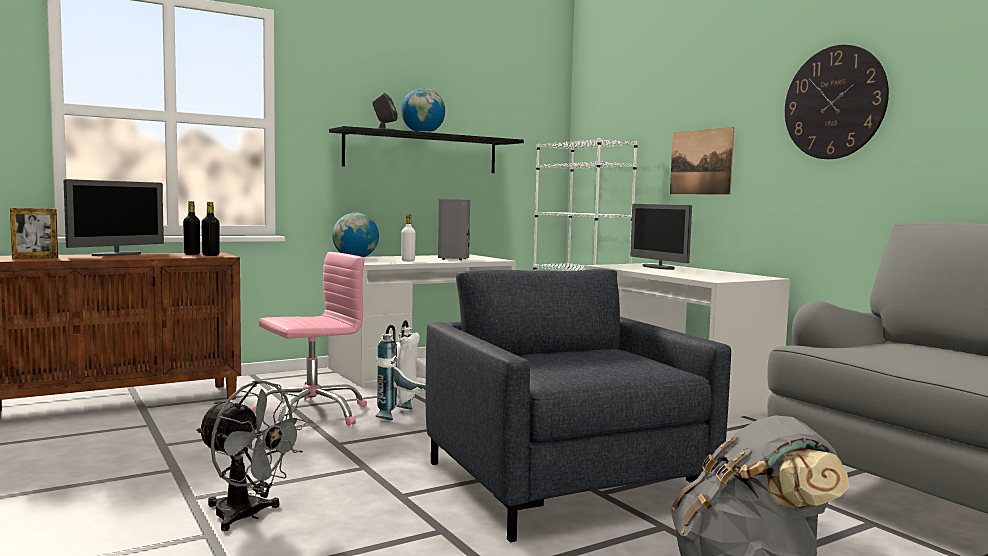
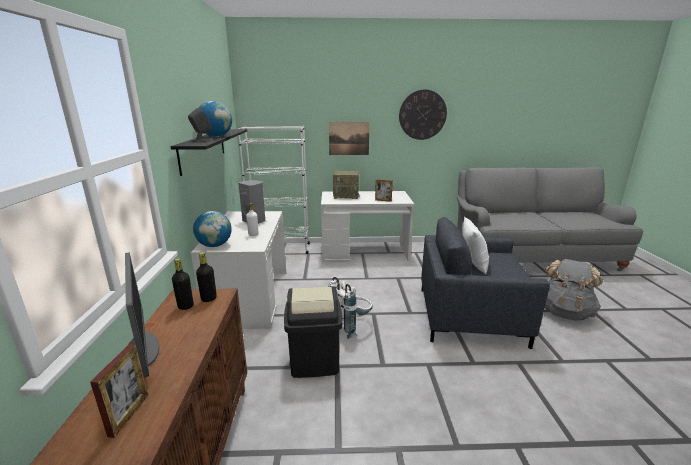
camera: 60 degrees left, 15 degrees up
grey fan [196,381,308,531] -> none
pink office chair [252,252,367,426] -> black trash can [284,286,342,378]
monitor [630,204,692,270] -> radio [333,171,360,199]
none -> picture frame [375,180,393,202]
none -> white pillow [462,217,489,275]

